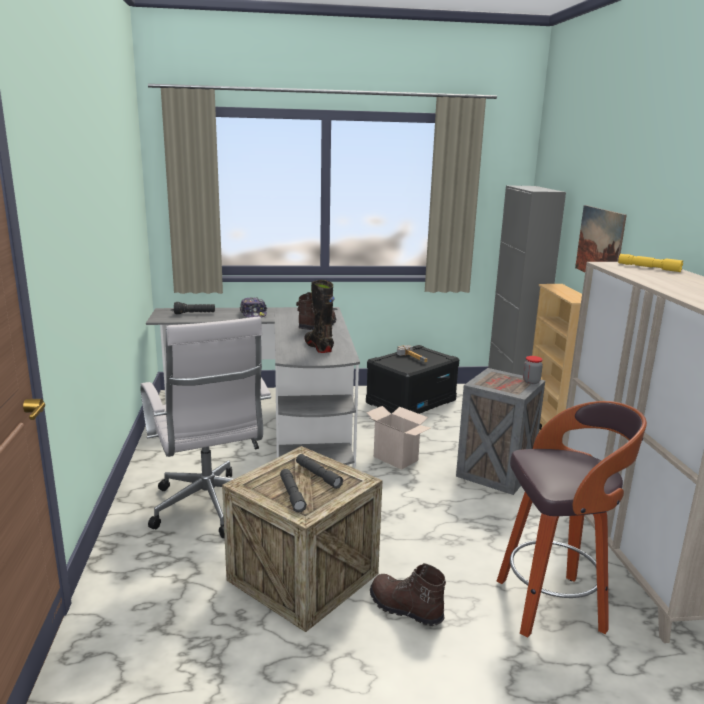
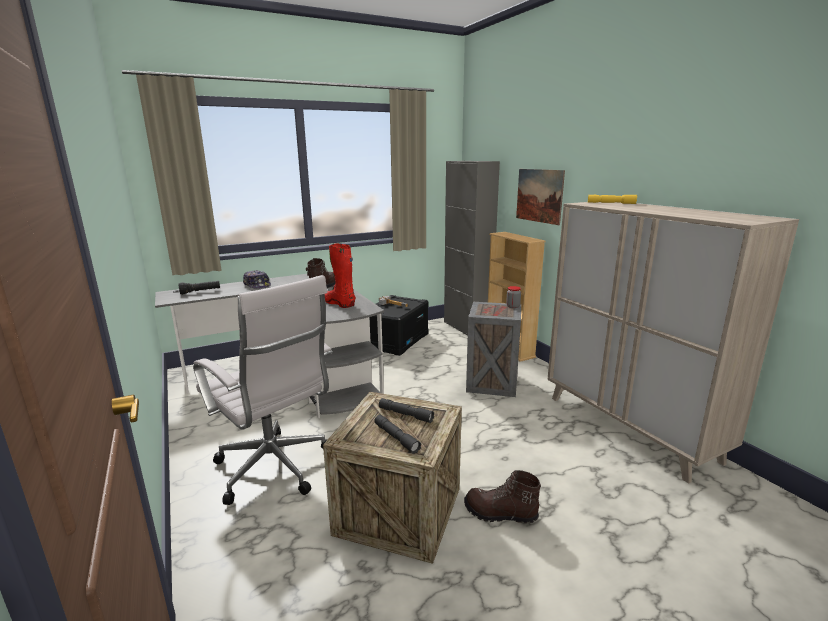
camera: 20 degrees left, 0 degrees up
black boot [304,280,335,353] -> red boot [325,243,355,308]
cardboard box [366,406,431,470] -> none
stool [497,401,647,638] -> none

